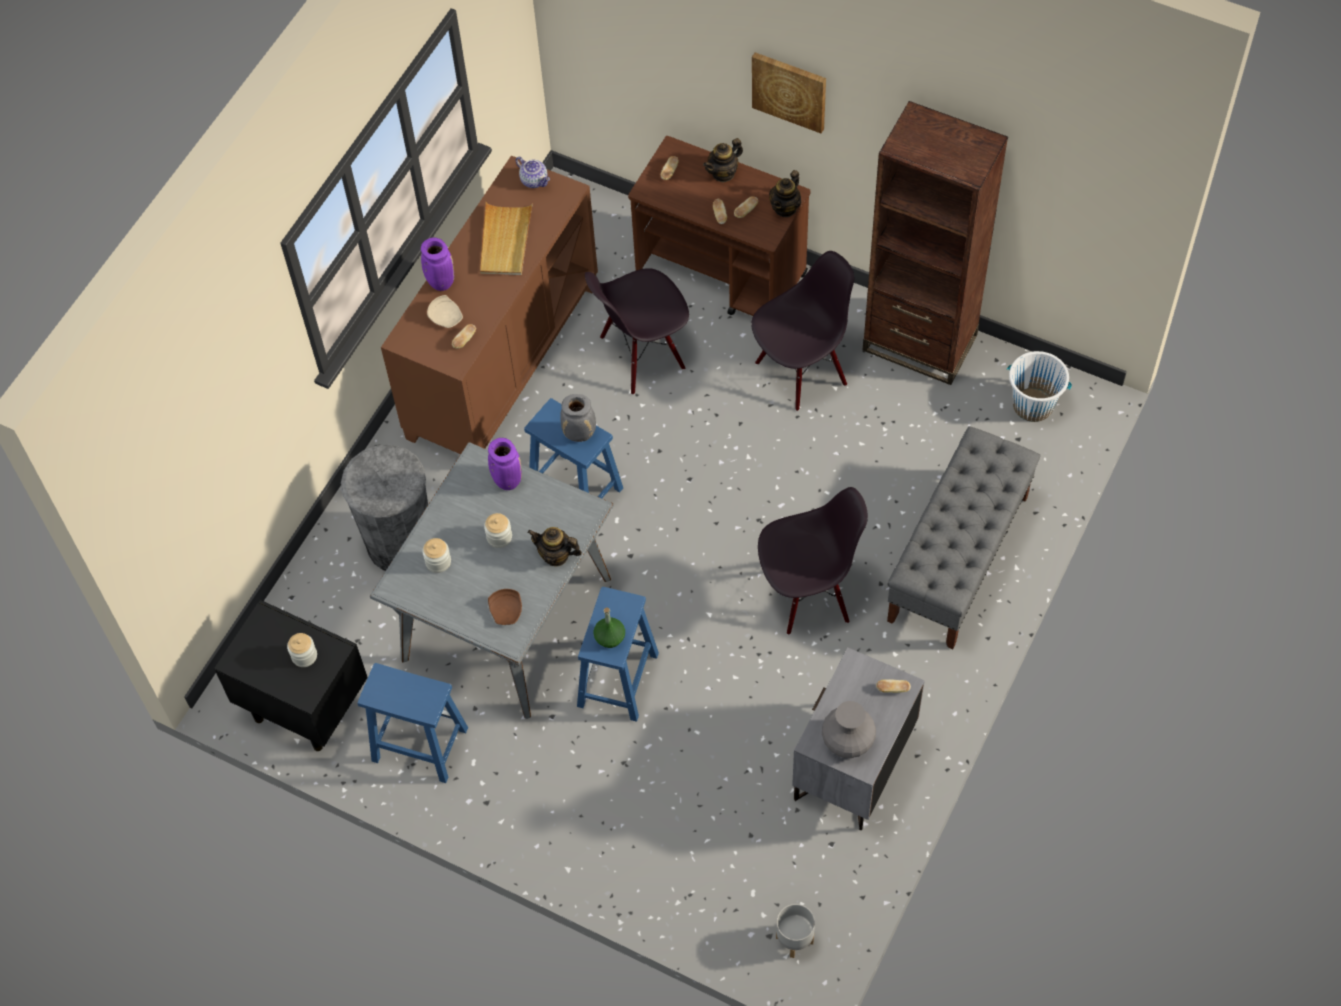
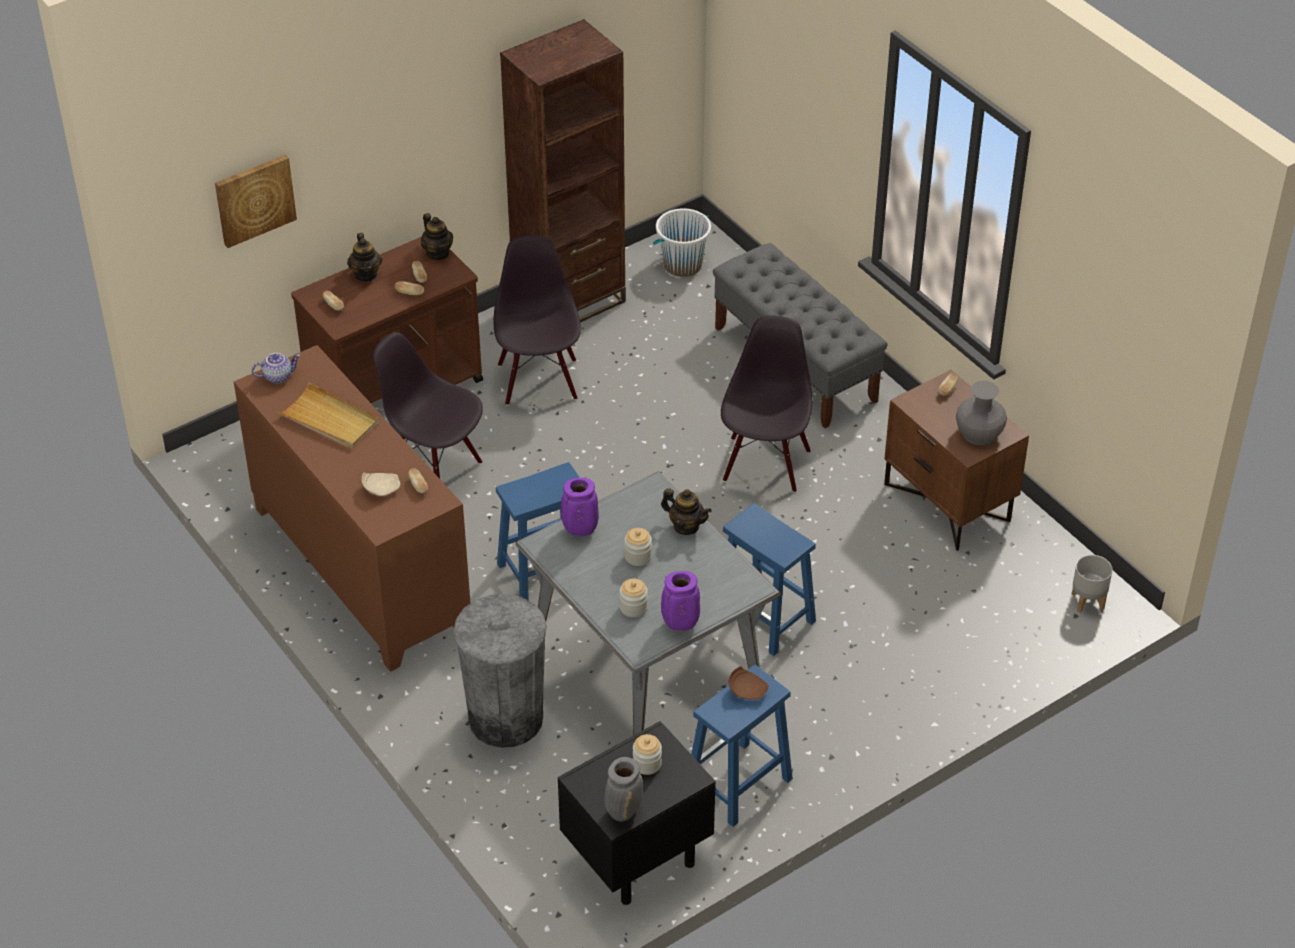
camera: 65 degrees left, 15 degrees down
purple vase [421,237,454,291] -> purple vase moved to [661,571,700,631]
brown plate [488,589,522,625] -> brown plate moved to [729,666,769,700]
teapot [528,527,582,566] -> teapot turned 105 degrees counterclockwise [661,488,712,535]
grey vase [560,394,596,442] -> grey vase moved to [605,757,643,821]
black chair [585,268,689,395] -> black chair turned 120 degrees clockwise [373,332,483,479]
green bottle [594,607,625,648] -> none
picture [752,52,826,133] -> picture moved to [215,155,297,248]
grey nightstand [792,647,925,830] -> brown nightstand [884,370,1029,551]

